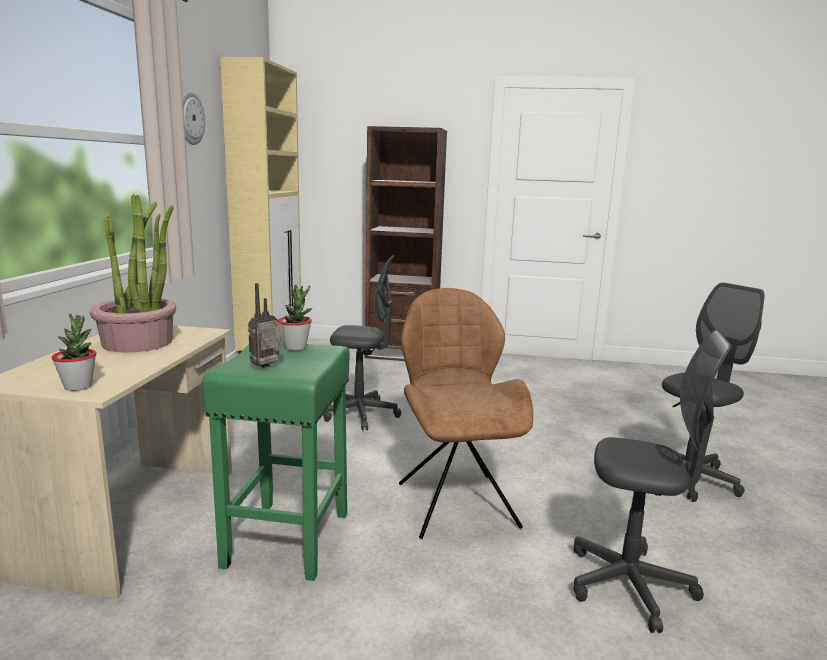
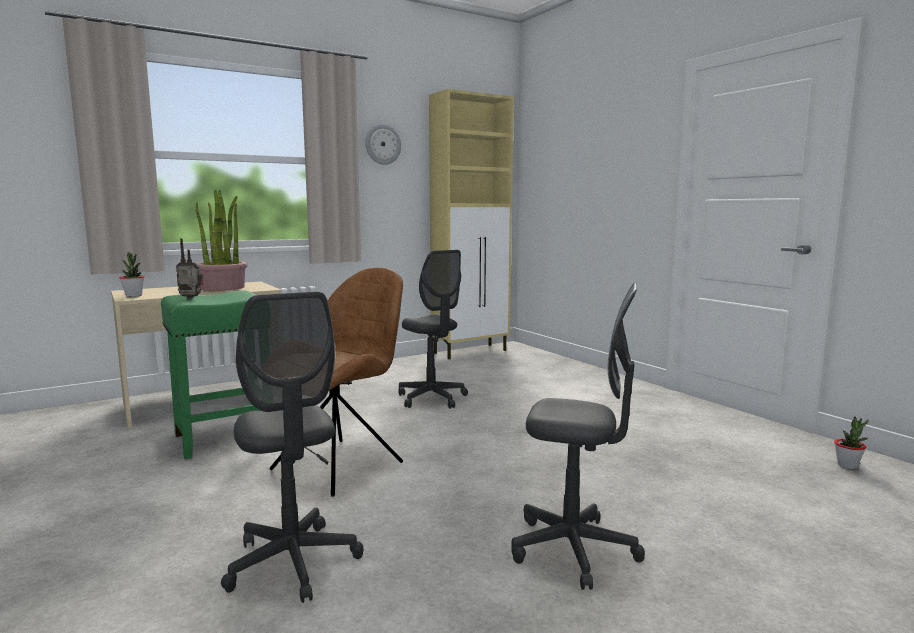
camera: 50 degrees right, 5 degrees down
potted plant [278,285,312,350] -> potted plant moved to [834,416,868,469]
brown bookcase [365,126,447,361] -> none

